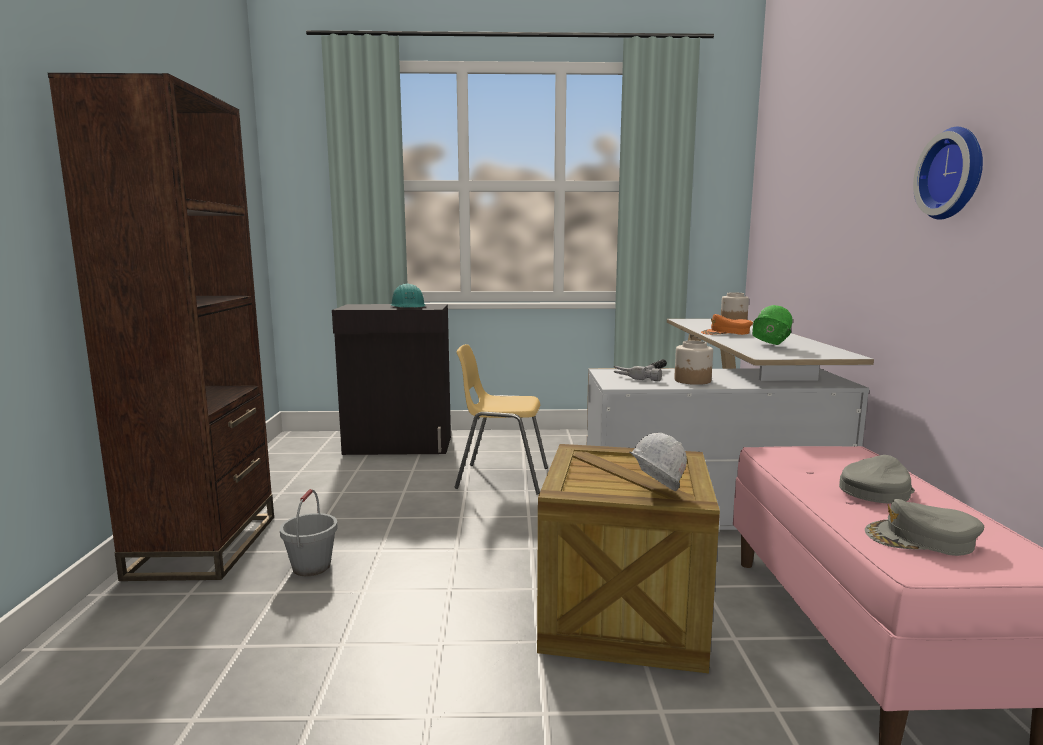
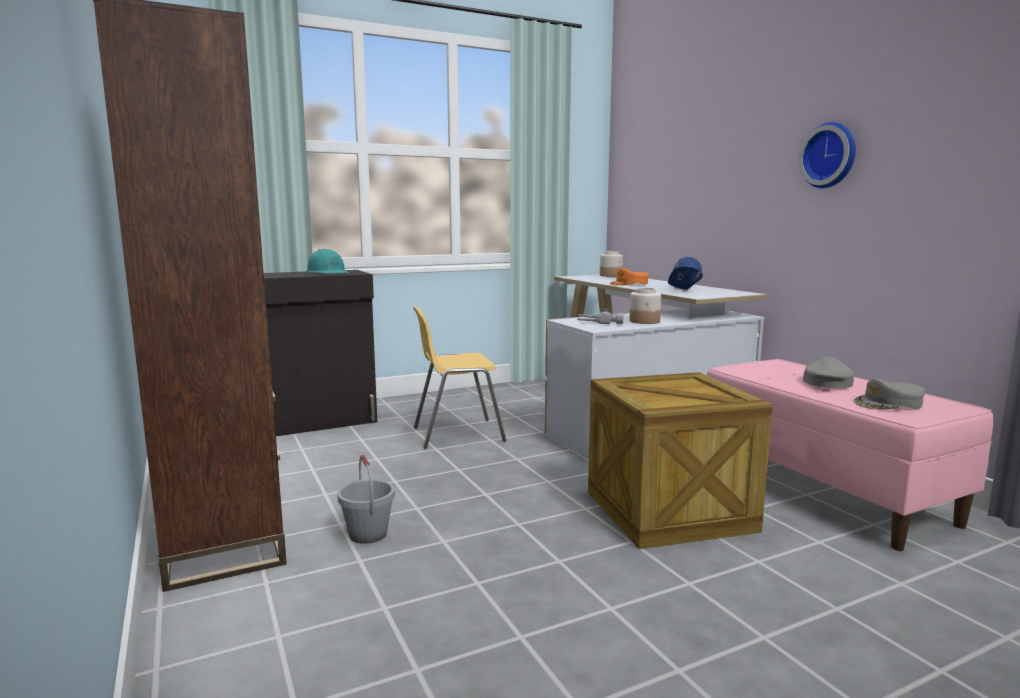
camera: 25 degrees left, 0 degrees up
white hard hat [629,433,687,492] -> none
green hard hat [752,305,793,345] -> blue hard hat [668,257,703,290]

